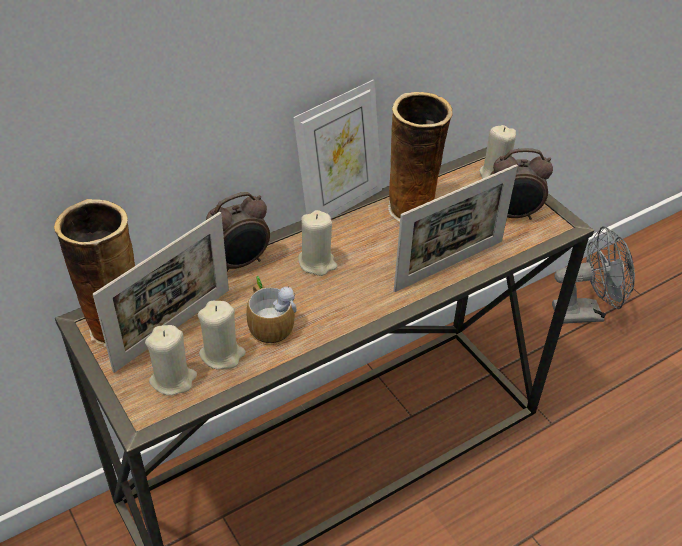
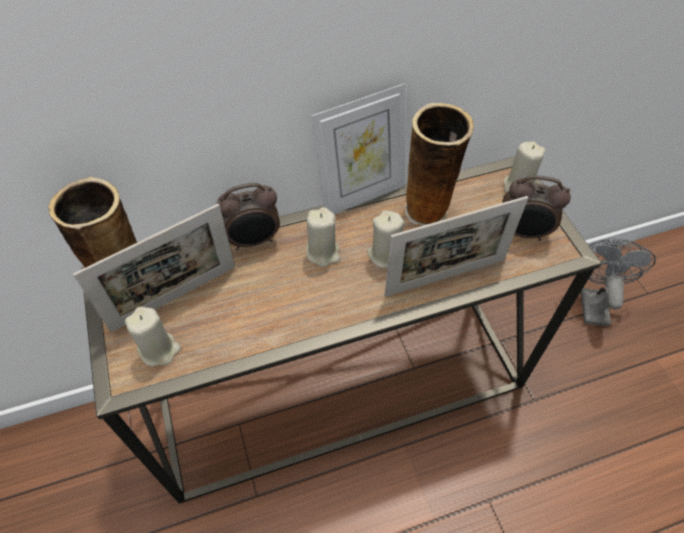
camera: 15 degrees right, 10 degrees up
beige candle [198,301,246,370] -> beige candle moved to [367,211,404,268]
mug [247,276,297,345] -> none
grey fan [552,226,635,324] -> grey fan turned 90 degrees counterclockwise [581,239,656,326]

